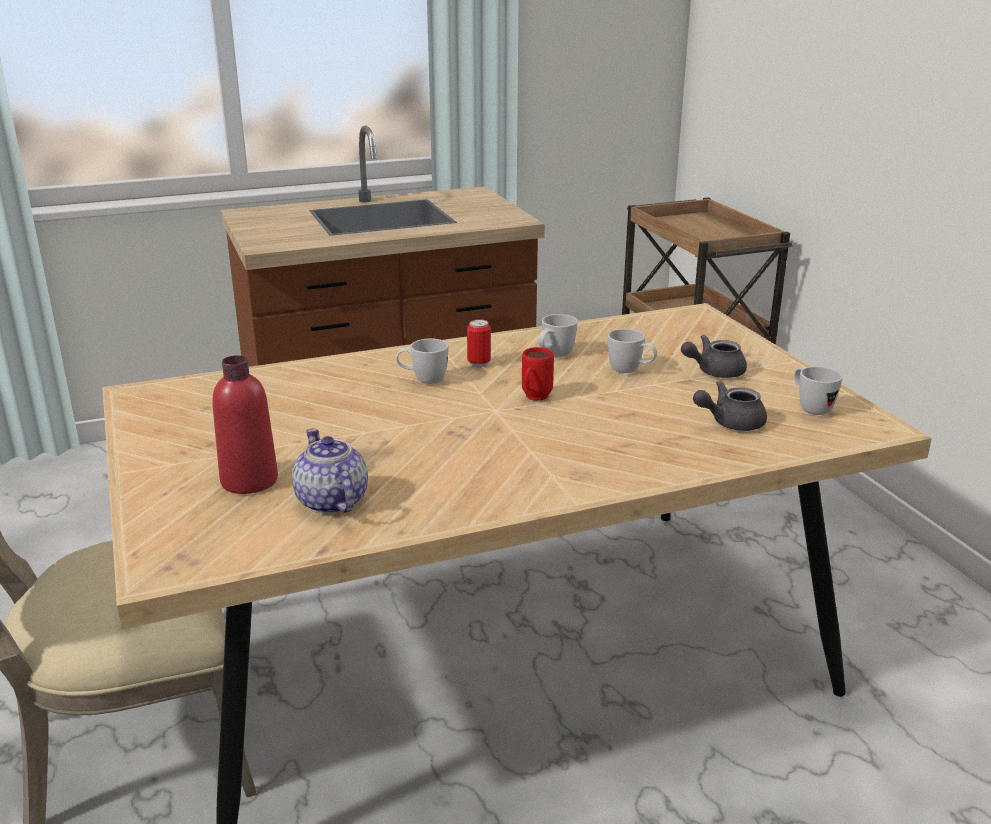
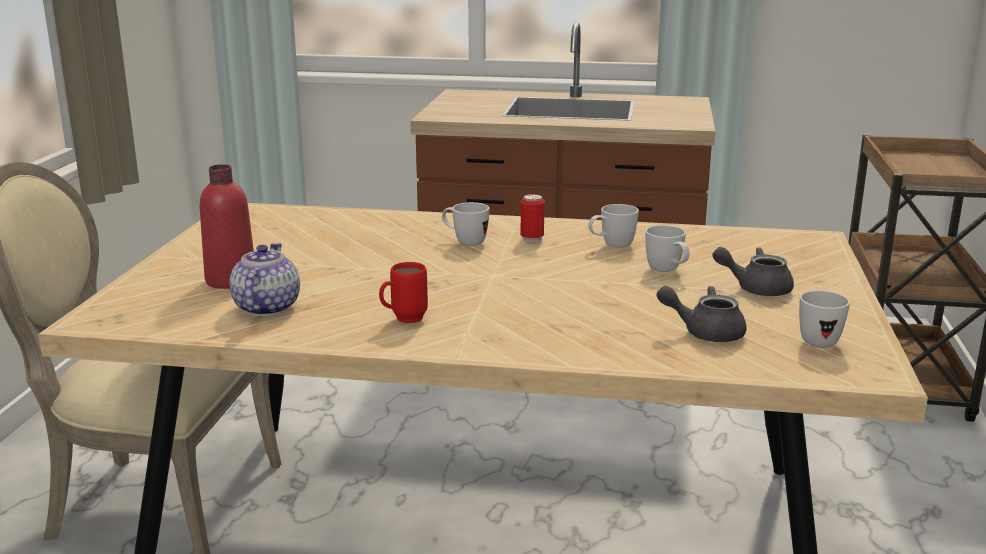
camera: 30 degrees right, 5 degrees down
red mug [522,347,554,401] -> red mug moved to [379,262,428,323]

